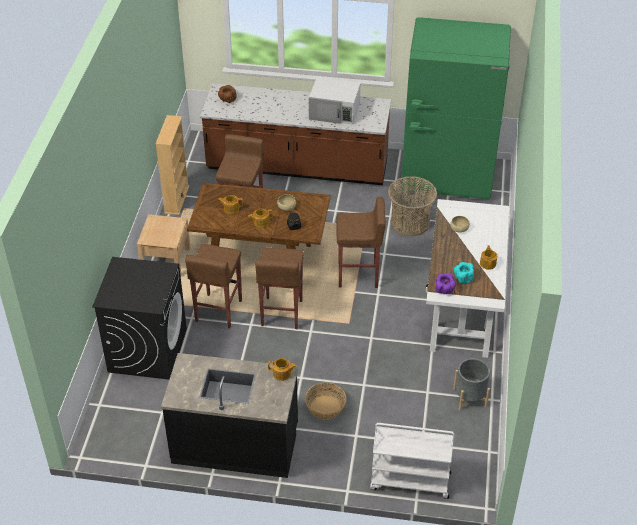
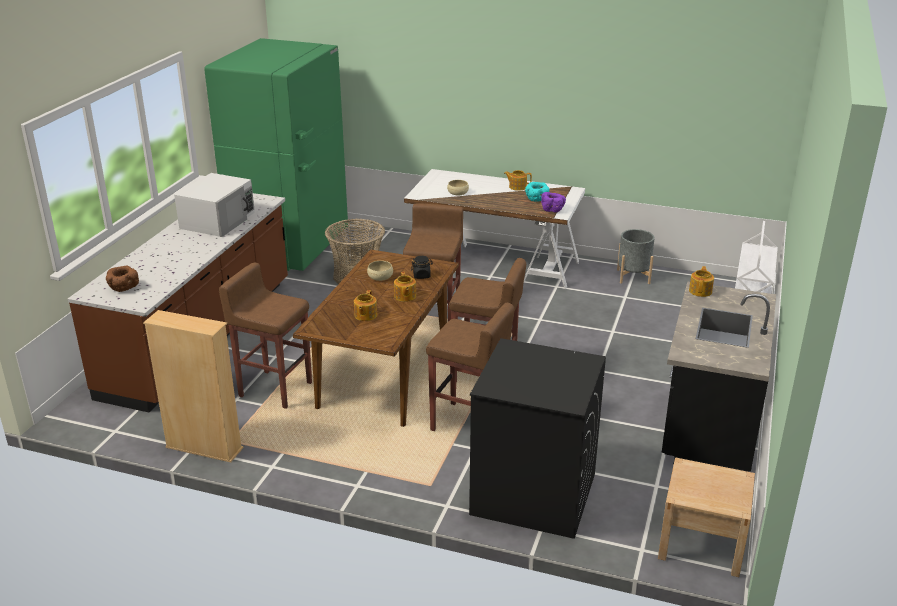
camera: 80 degrees left, 15 degrees down
beige nightstand [137,214,191,276] -> beige nightstand moved to [658,457,755,577]
basket [305,382,347,420] -> none

